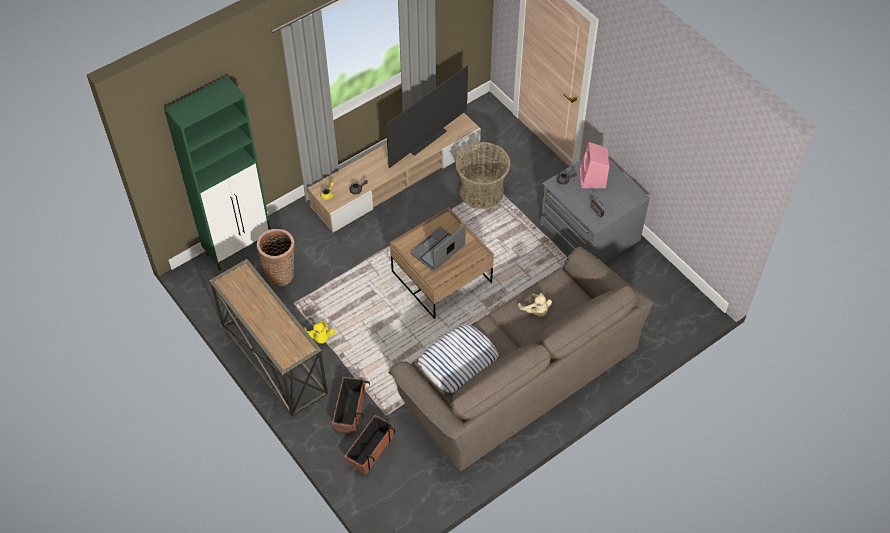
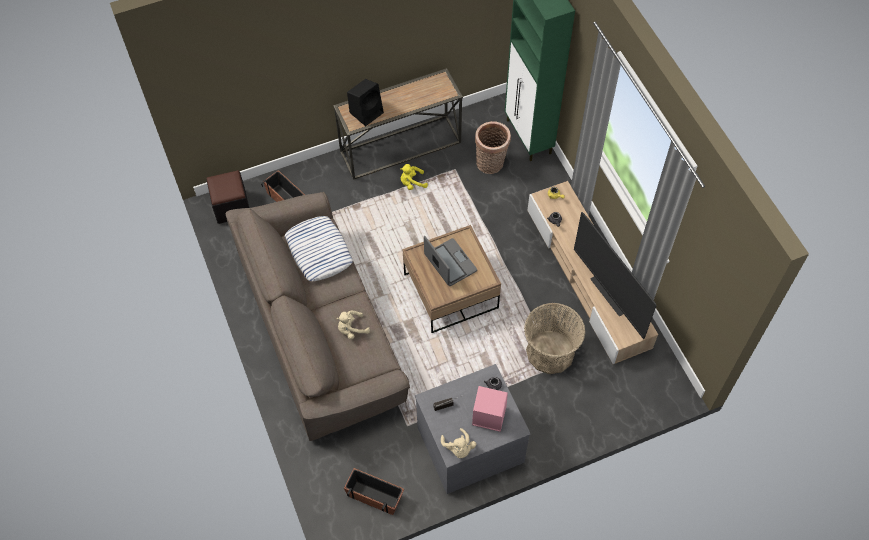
camera: 105 degrees right, 5 degrees up
planter [332,377,370,434] -> planter moved to [344,468,404,515]
none -> black ottoman [206,170,249,224]
none -> black speaker [347,79,384,126]
none -> beige plush toy [441,428,476,458]

